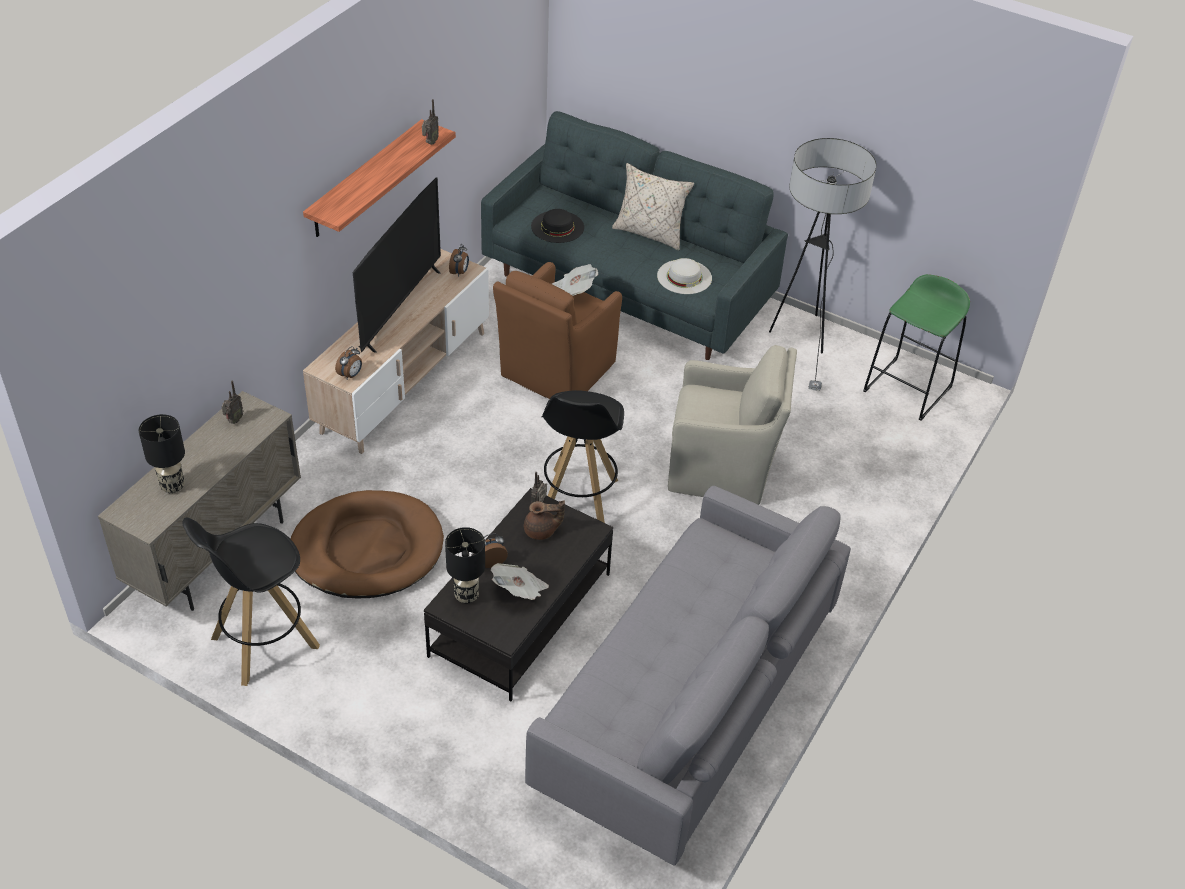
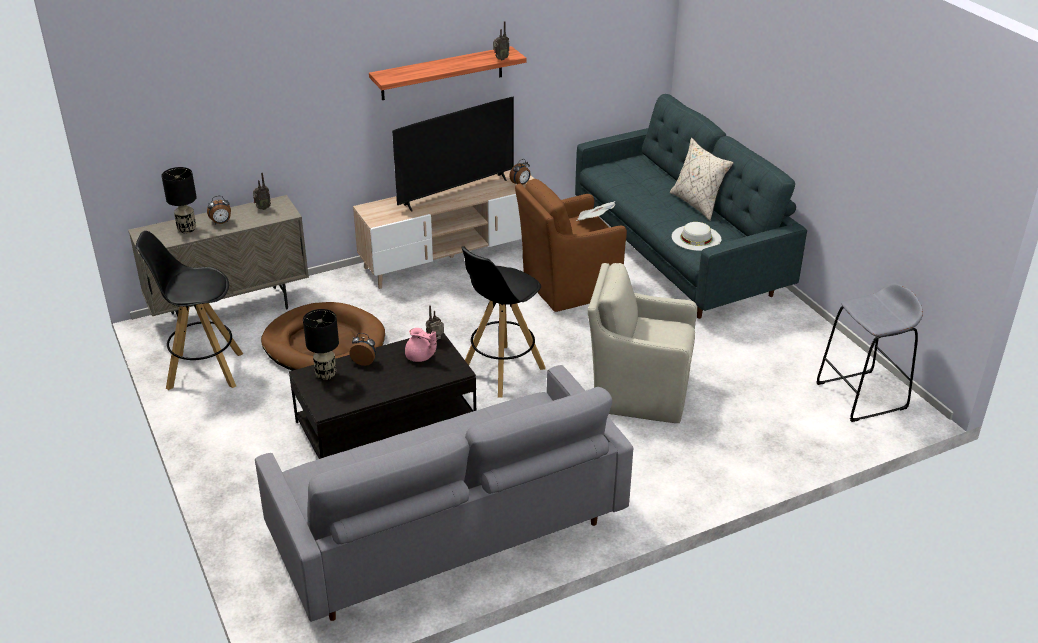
camera: 35 degrees right, 10 degrees down
alarm clock [335,346,362,379] -> alarm clock moved to [207,196,231,225]
newspaper [491,563,549,600] -> none
brown teapot [524,500,565,540] -> pink teapot [405,328,437,362]
black hat [531,209,584,243] -> none
beige armchair [668,345,797,505] -> beige armchair turned 150 degrees clockwise [588,263,697,423]
floor lamp [769,138,876,391] -> none
green stool [863,274,970,420] -> grey stool [816,283,923,422]

